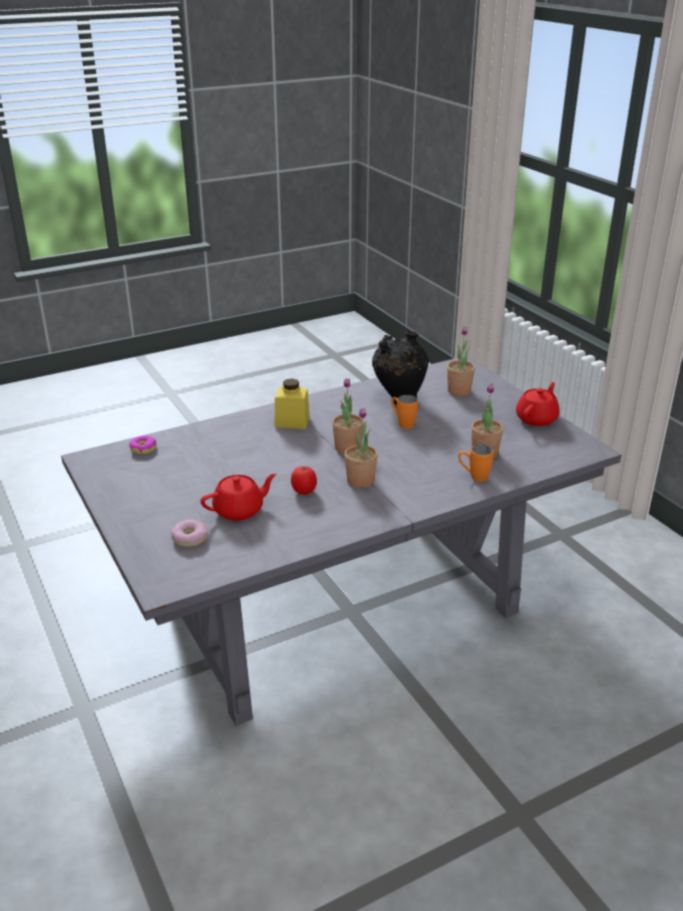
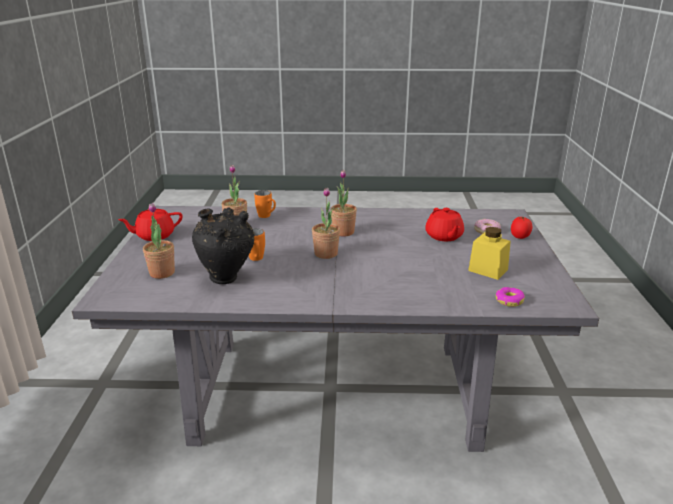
camera: 150 degrees left, 5 degrees down
red teapot [201,474,277,521] -> red teapot turned 105 degrees counterclockwise [425,208,464,241]
yellow jar [275,379,310,429] -> yellow jar moved to [468,227,511,280]
tomato [291,466,317,495] -> tomato moved to [511,217,532,239]

